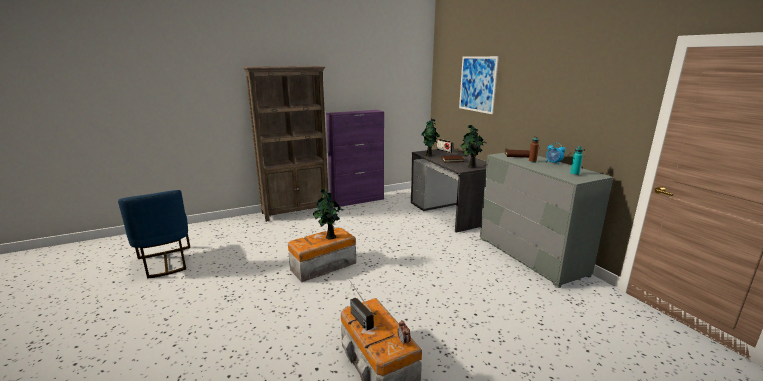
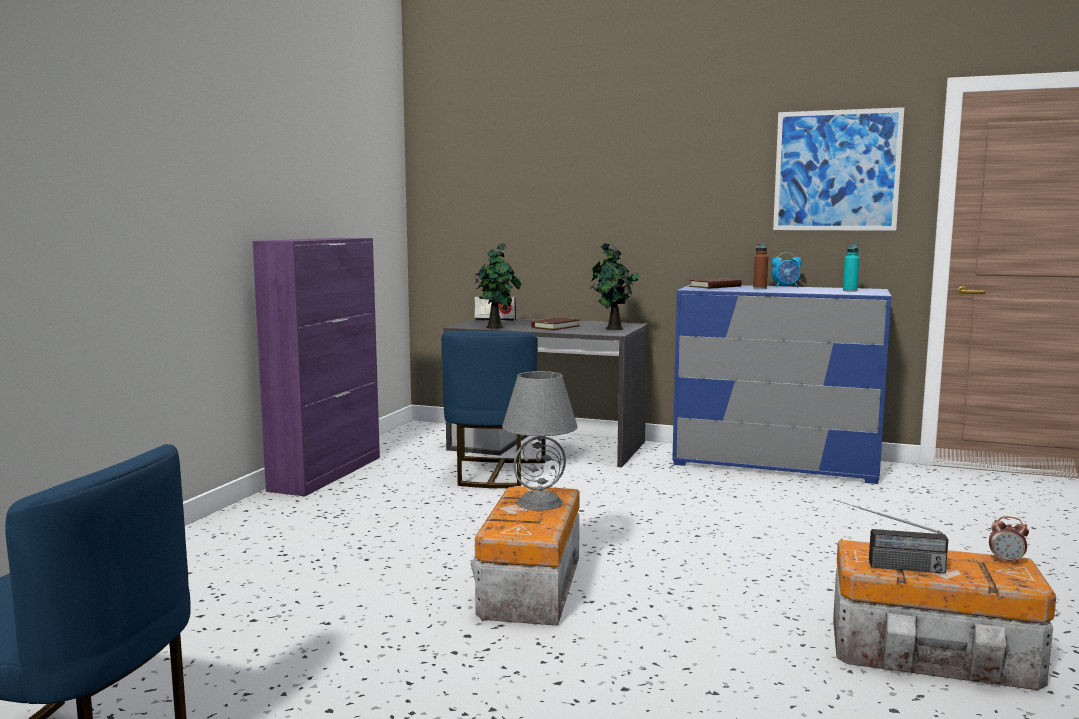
camera: 45 degrees left, 10 degrees down
brown bookcase [243,66,329,222] -> none
potted plant [313,189,343,239] -> grey table lamp [502,371,578,510]
picture [459,56,499,114] -> picture moved to [773,107,904,231]
grey dresser [480,153,613,288] -> blue dresser [673,284,892,484]
none -> blue chair [441,331,546,488]

